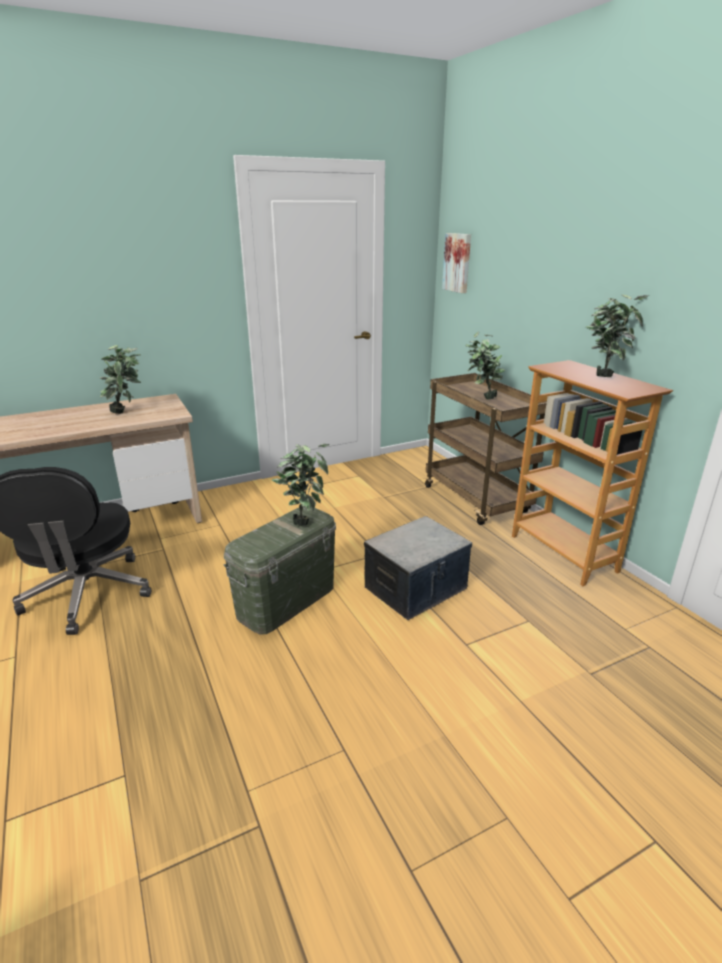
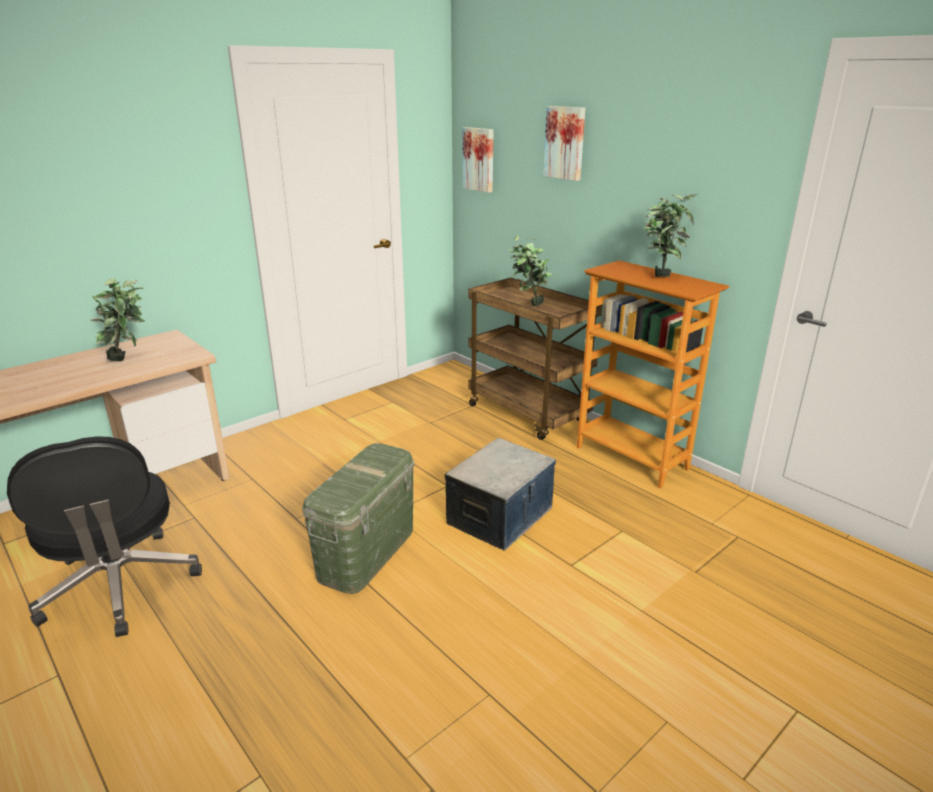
camera: 15 degrees left, 0 degrees up
potted plant [272,444,329,526] -> none
none -> picture [543,106,586,181]

